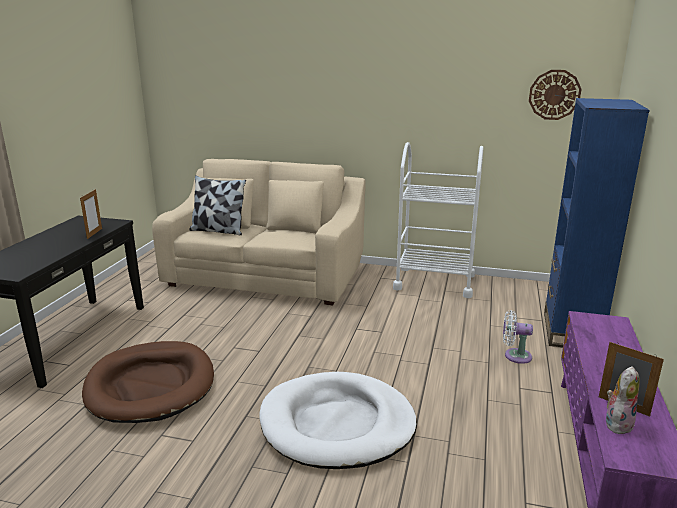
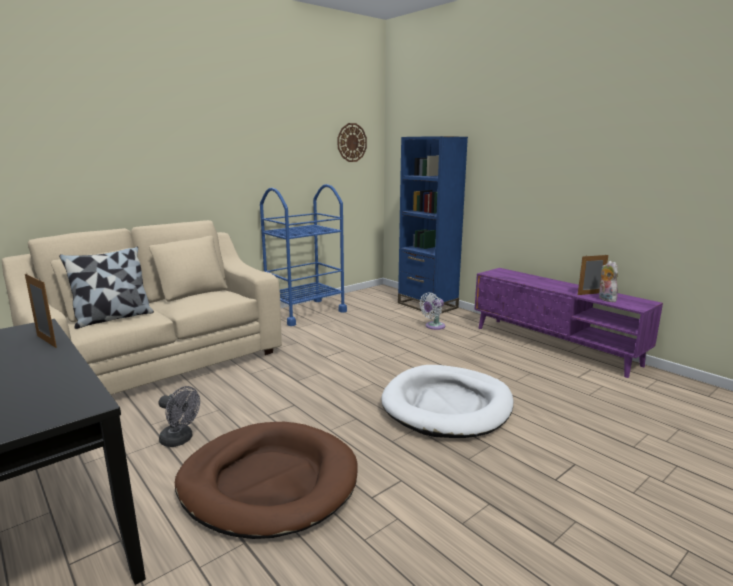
camera: 55 degrees left, 5 degrees down
white cart [393,142,483,298] -> blue cart [260,184,347,326]
none -> grey fan [159,386,200,447]

